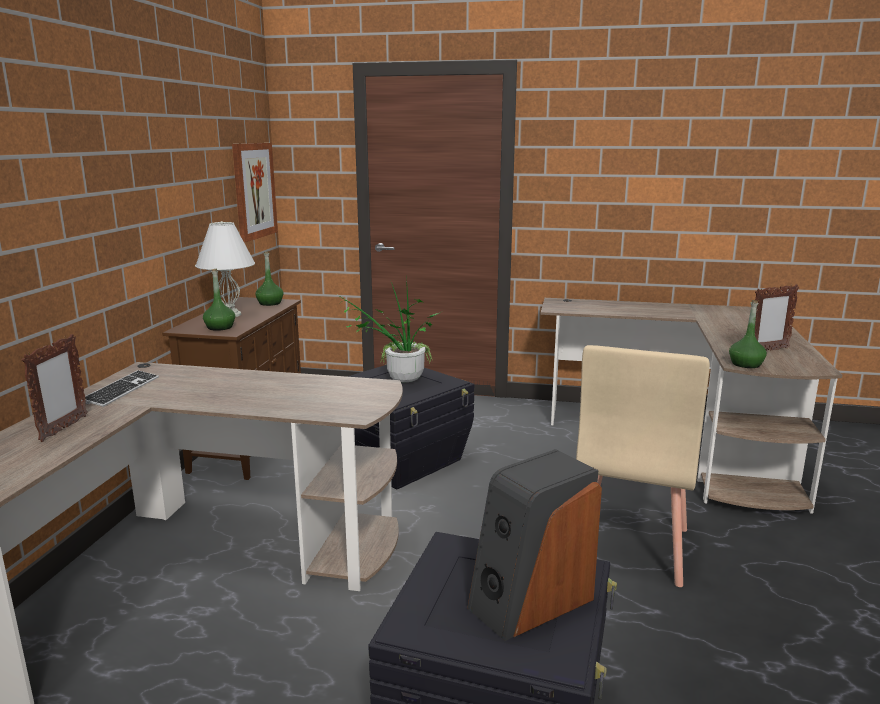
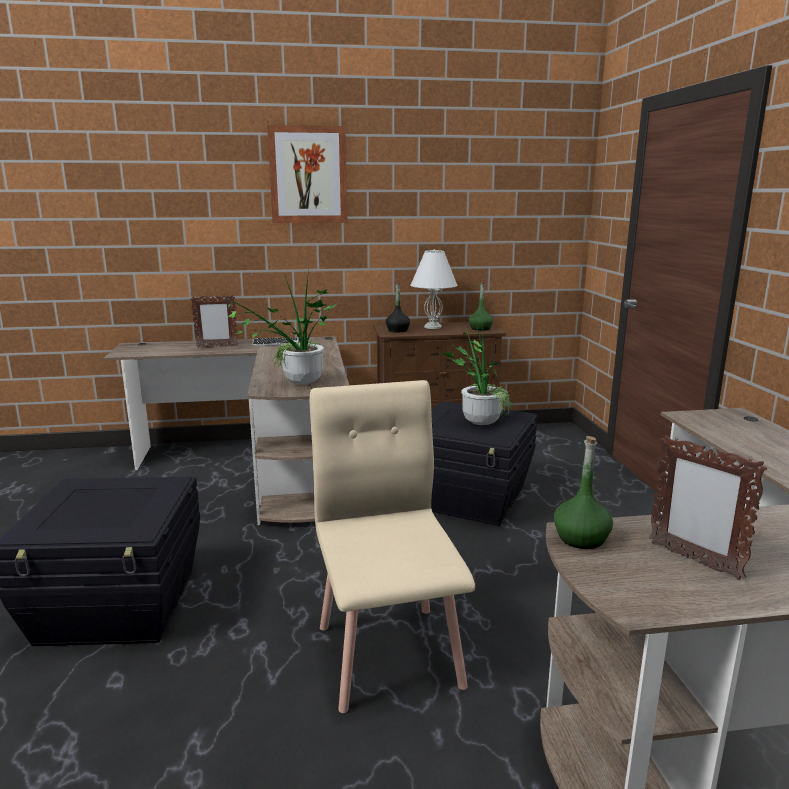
camera: 70 degrees right, 0 degrees up
green bottle [203,269,235,331] -> black bottle [386,284,410,332]
picture [232,143,278,242] -> picture moved to [267,125,347,223]
speaker [467,449,602,641] -> none
beige chair [576,345,710,587] -> beige chair turned 75 degrees clockwise [310,380,475,713]
none -> potted plant [222,269,338,385]

